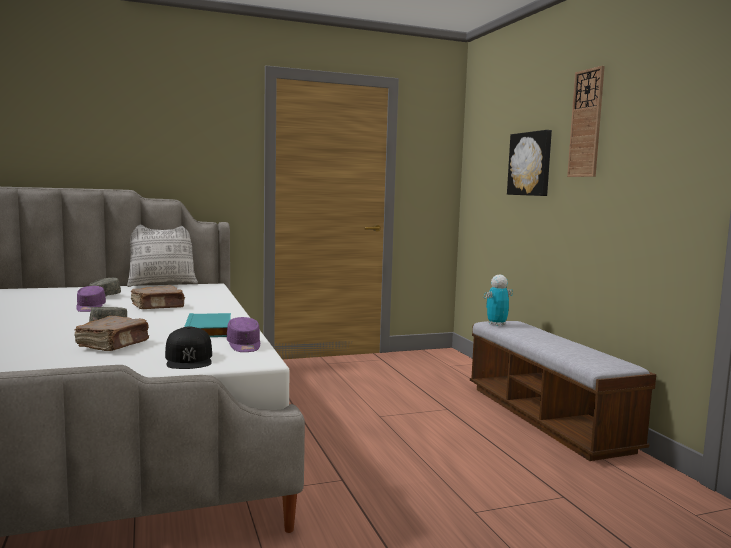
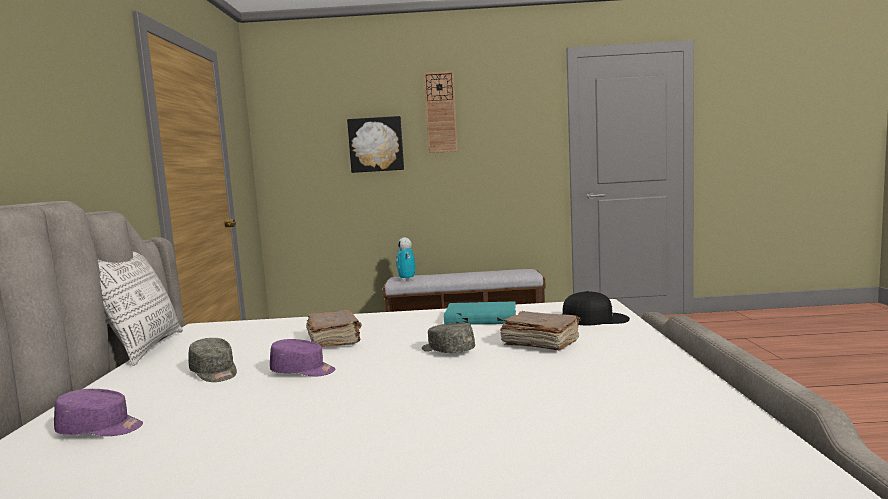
camera: 70 degrees left, 0 degrees up
purple cap [227,317,260,352] -> purple cap moved to [54,389,143,436]

